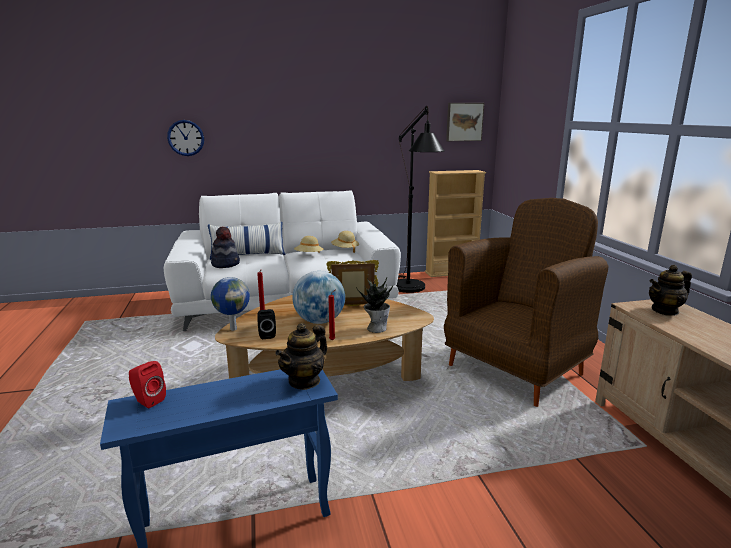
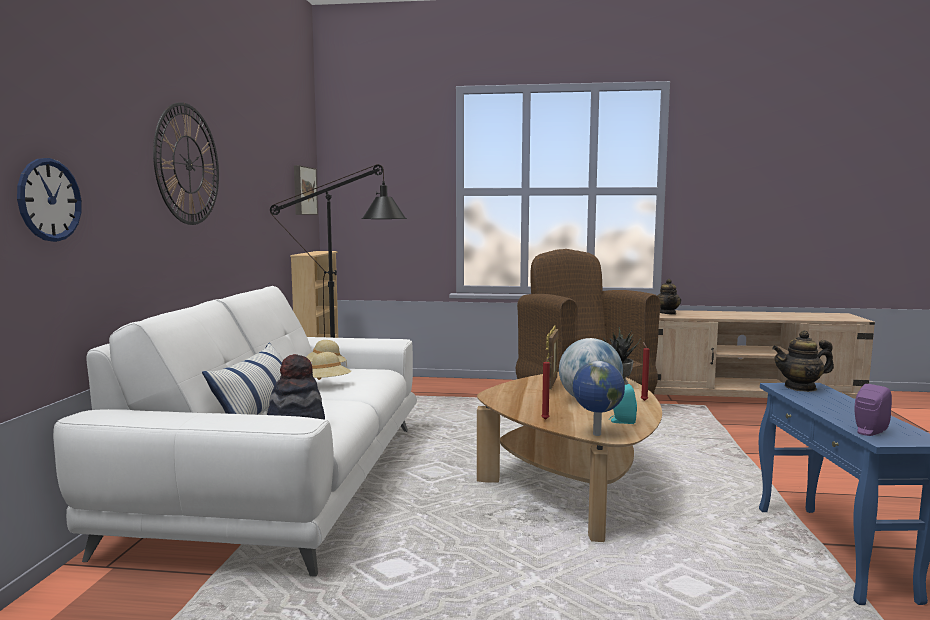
camera: 70 degrees left, 10 degrees down
red speaker [129,361,166,408] -> purple speaker [854,384,892,436]
black speaker [257,309,276,339] -> turquoise speaker [609,384,637,424]
teapot [275,323,327,390] -> teapot turned 120 degrees clockwise [772,330,834,392]
none -> wall clock [153,102,219,225]

